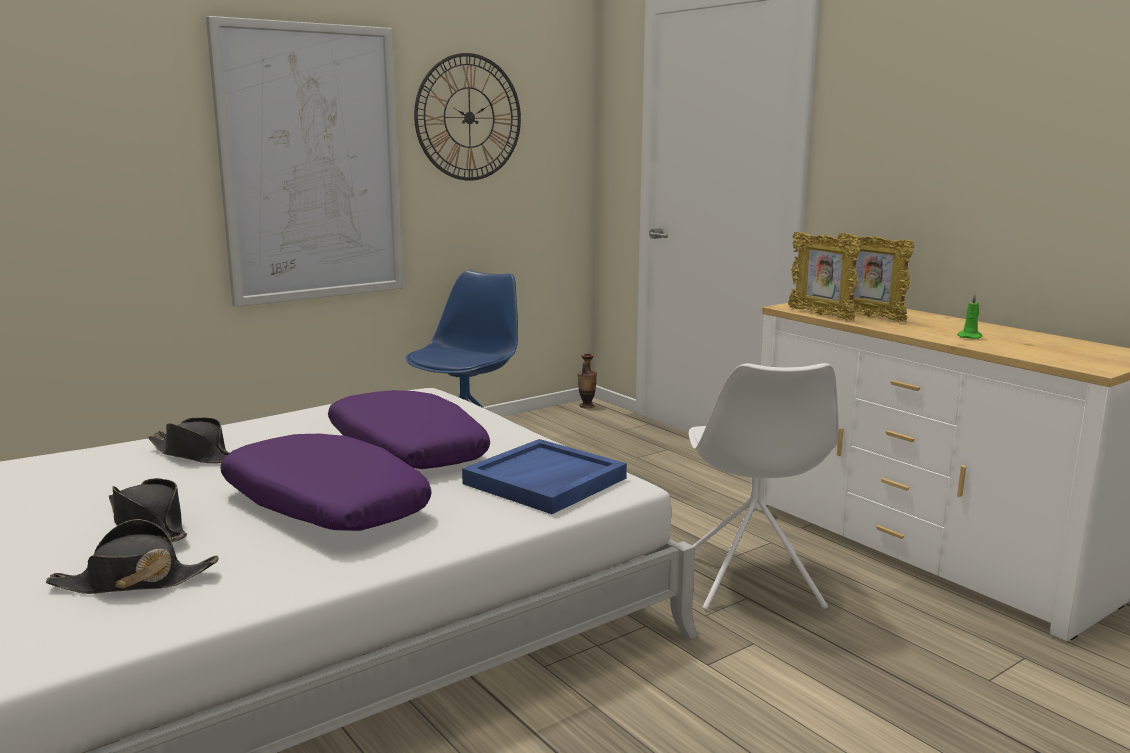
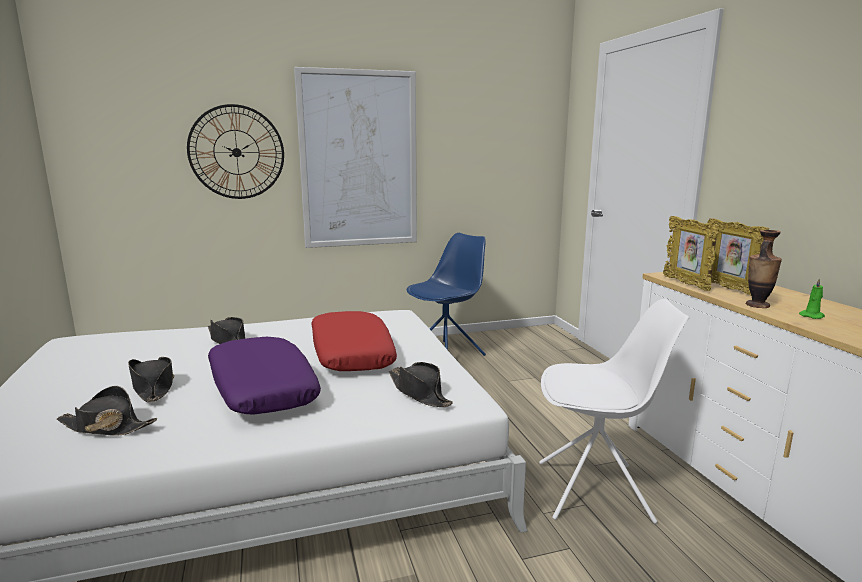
camera: 20 degrees right, 0 degrees up
purple pillow [328,390,490,469] -> red pillow [311,311,397,371]
wall clock [414,53,521,181] -> wall clock moved to [187,104,284,199]
blue tray [462,439,627,514] -> black hat [389,362,453,407]
vase [578,354,597,409] -> vase moved to [746,230,782,308]
white chair [689,363,839,610] -> white chair turned 105 degrees counterclockwise [539,299,689,524]

